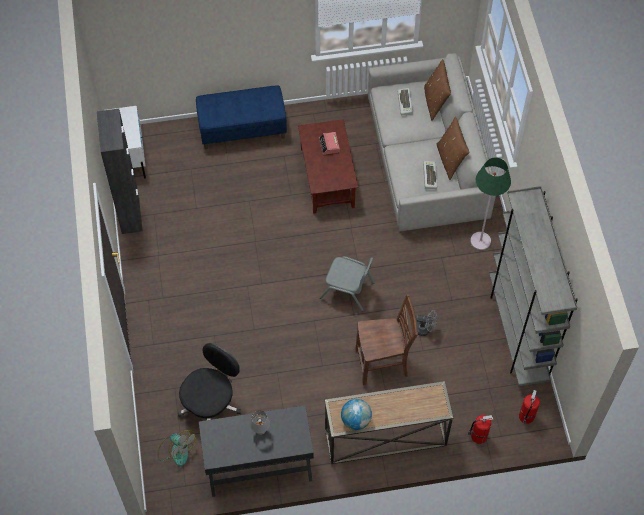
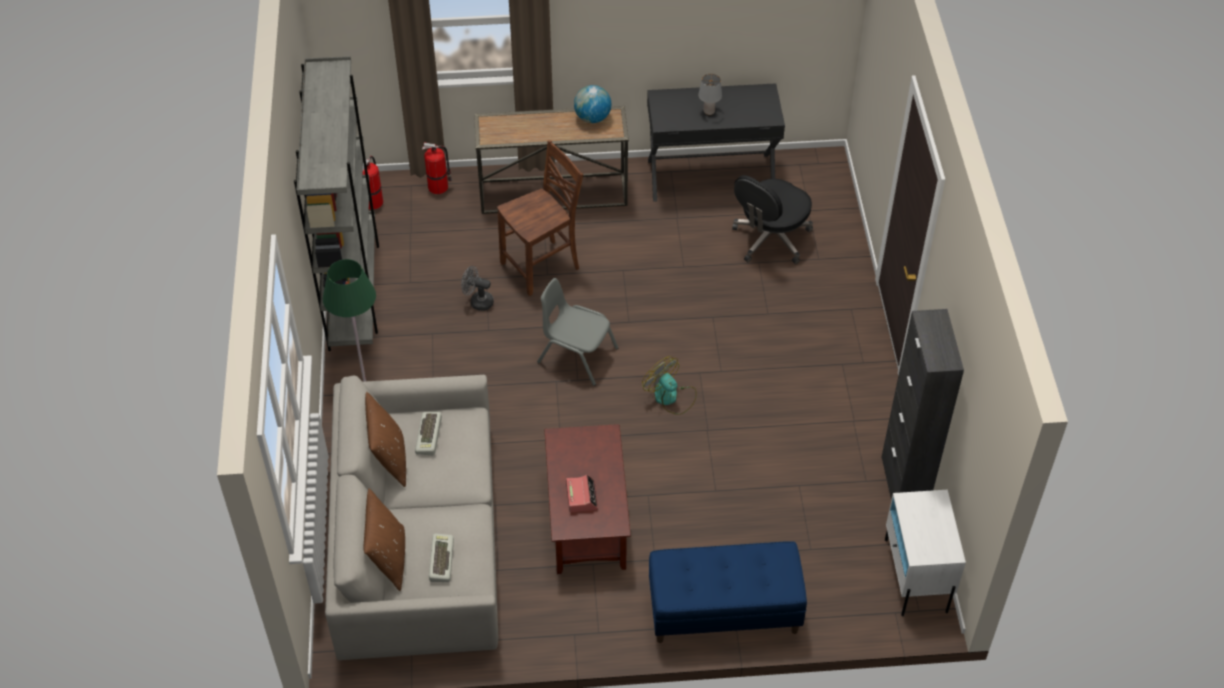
camera: 175 degrees left, 10 degrees down
fan [158,430,196,466] -> fan moved to [642,356,697,415]
brown chair [356,294,418,385] -> brown chair turned 150 degrees clockwise [497,140,583,296]

